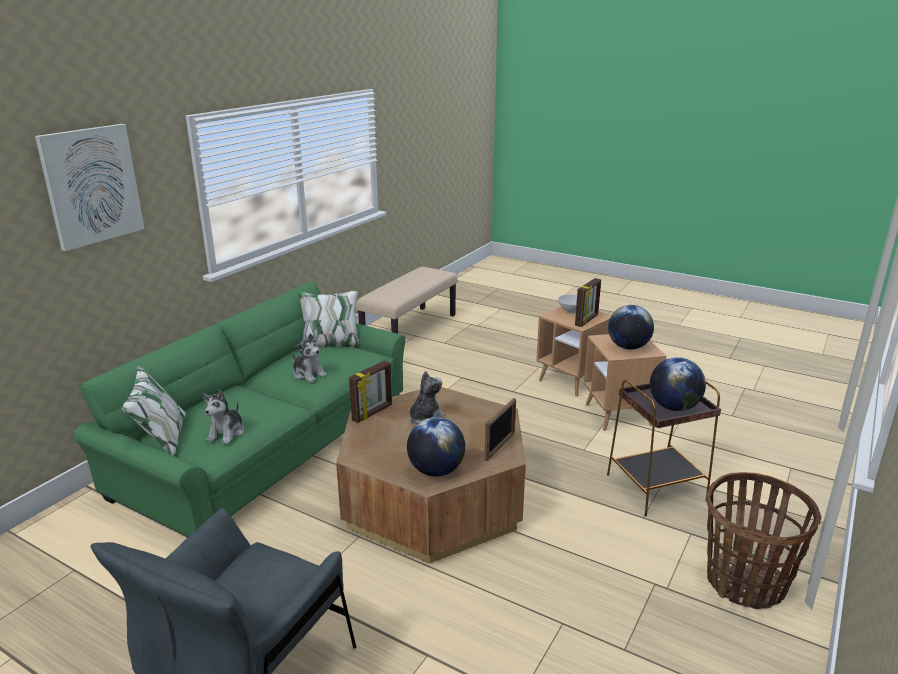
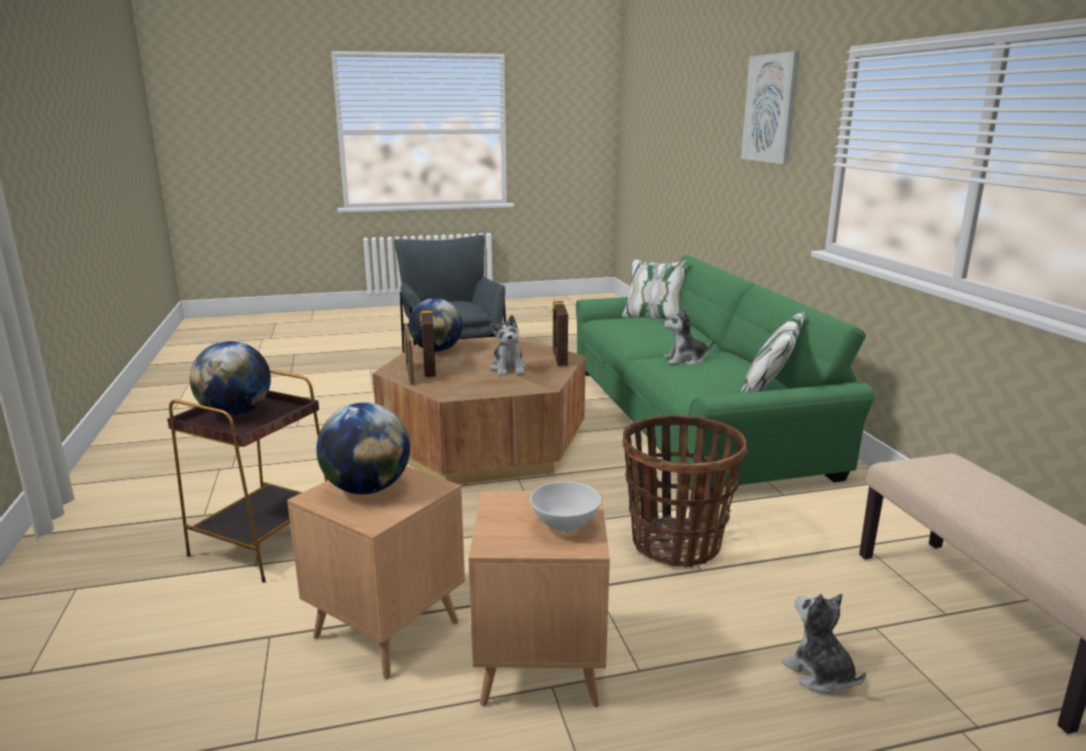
camera: 135 degrees right, 5 degrees down
plush toy [202,390,244,444] -> plush toy moved to [782,594,866,694]
picture frame [575,278,601,327] -> picture frame moved to [420,309,436,377]
basket [706,472,822,609] -> basket moved to [622,415,747,568]

